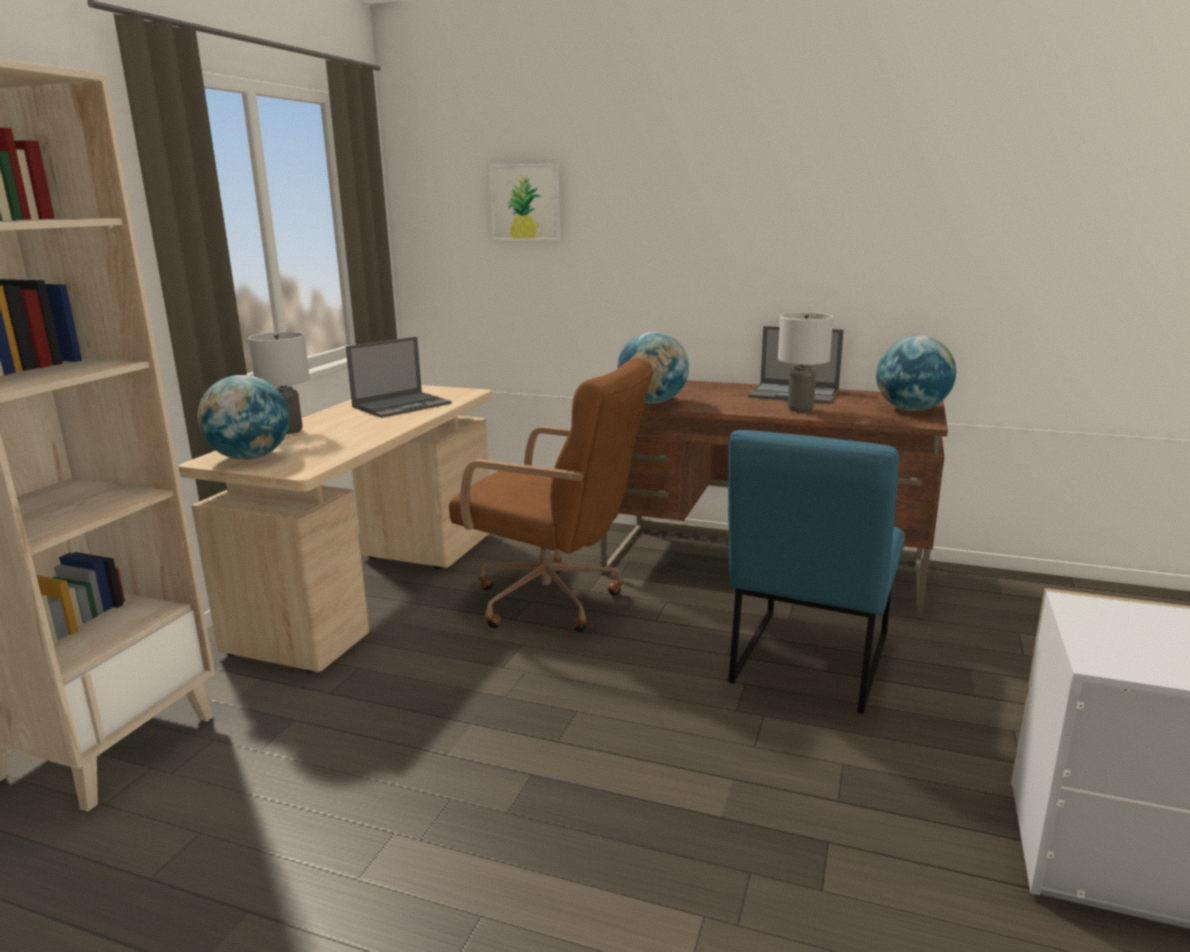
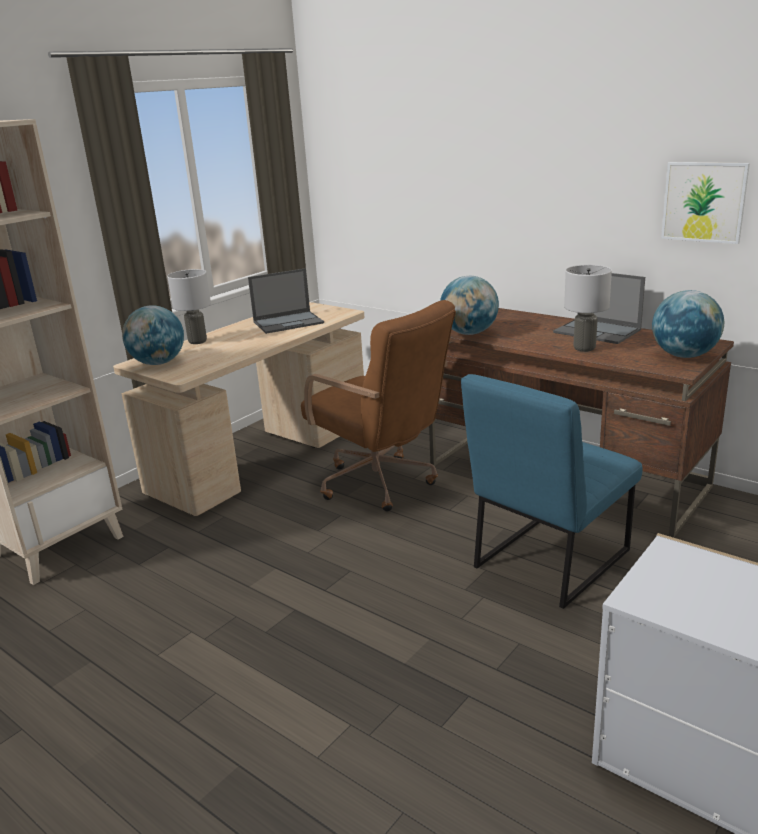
camera: 20 degrees right, 5 degrees up
picture [489,163,560,241] -> picture moved to [661,162,750,244]

